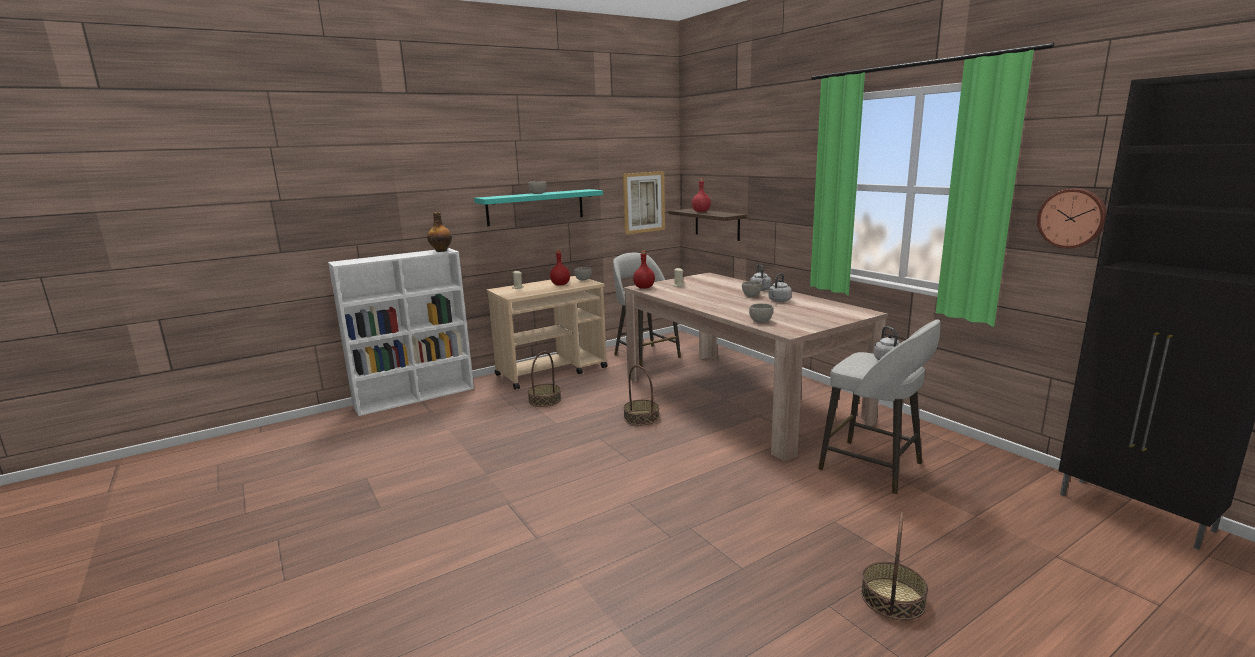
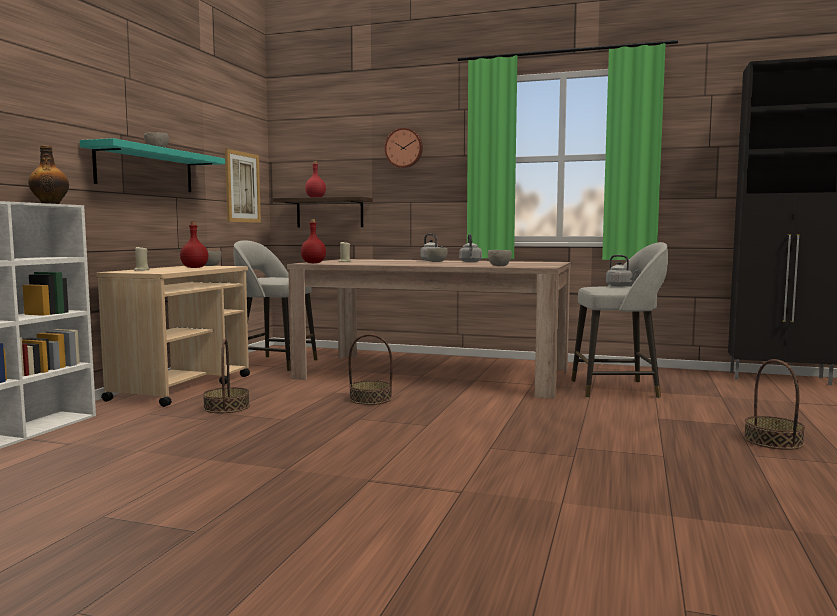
camera: 40 degrees left, 10 degrees down
wall clock [1037,188,1107,249] -> wall clock moved to [385,128,423,168]

